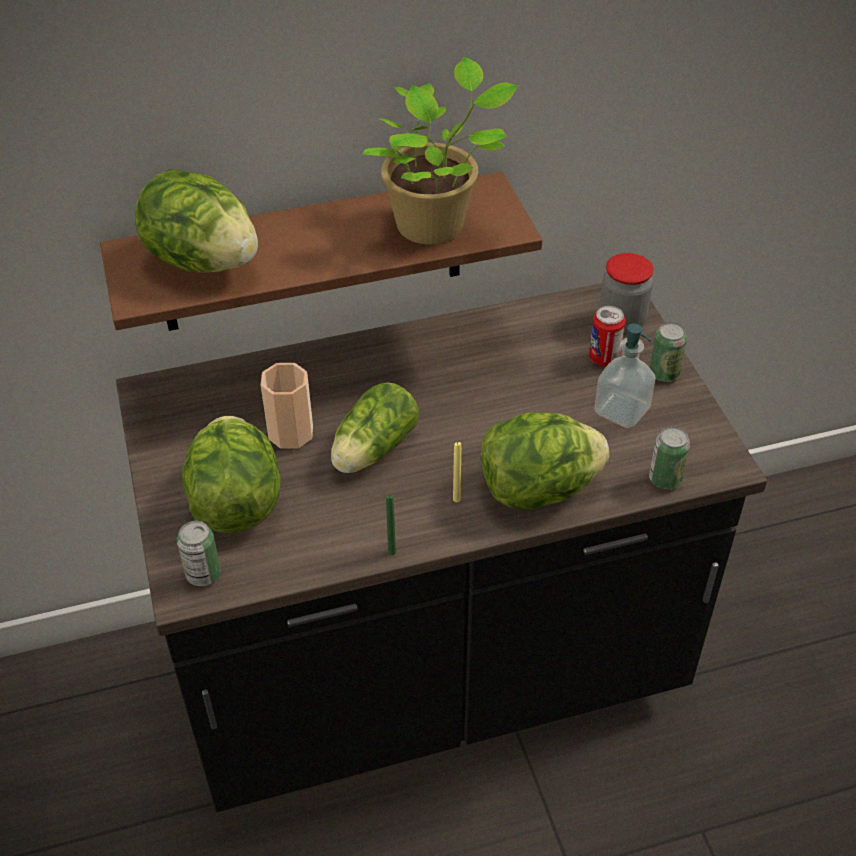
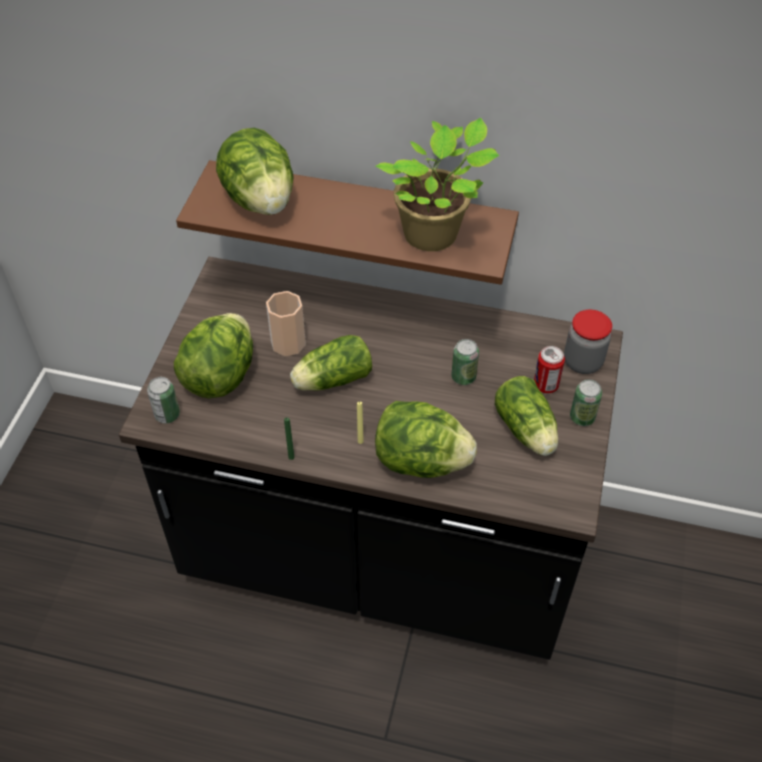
camera: 30 degrees right, 5 degrees up
soap dispenser [594,323,656,428] -> lettuce [495,376,558,456]
can [649,426,690,489] -> can moved to [451,339,479,385]

